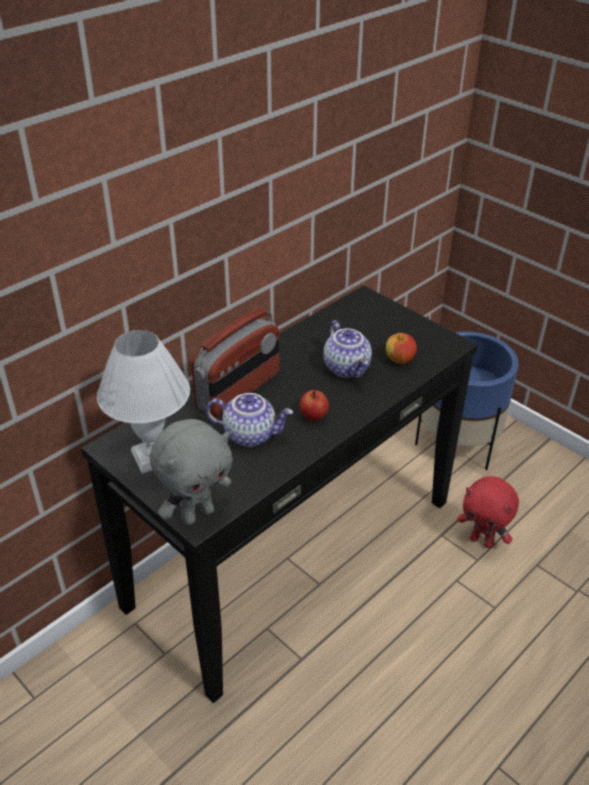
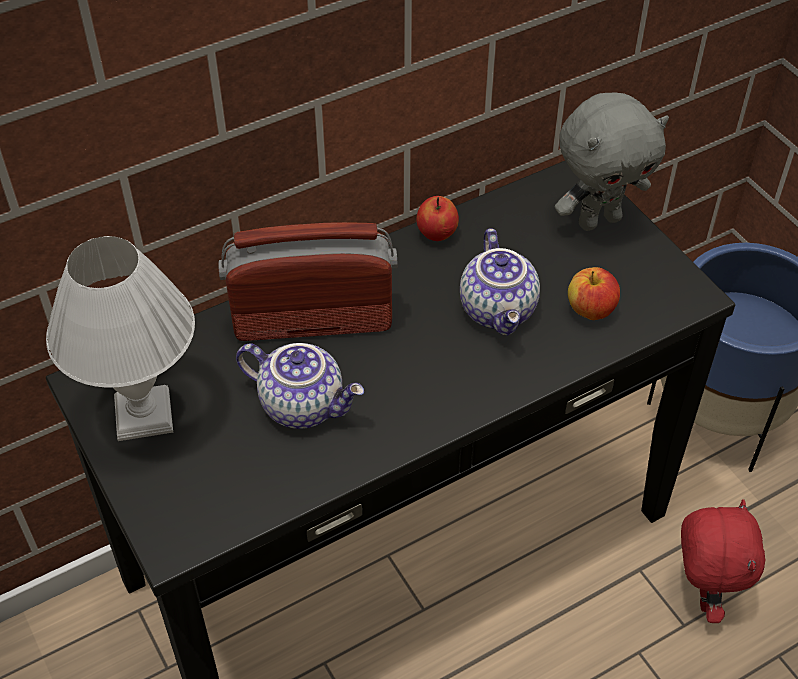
camera: 15 degrees right, 10 degrees up
grey plush toy [150,419,233,525] -> grey plush toy moved to [555,92,669,231]
radio [191,307,279,417] -> radio turned 150 degrees counterclockwise [218,222,398,341]
apple [300,390,329,421] -> apple moved to [416,196,459,241]
red plush toy [457,476,519,548] -> red plush toy turned 135 degrees counterclockwise [681,499,765,623]

